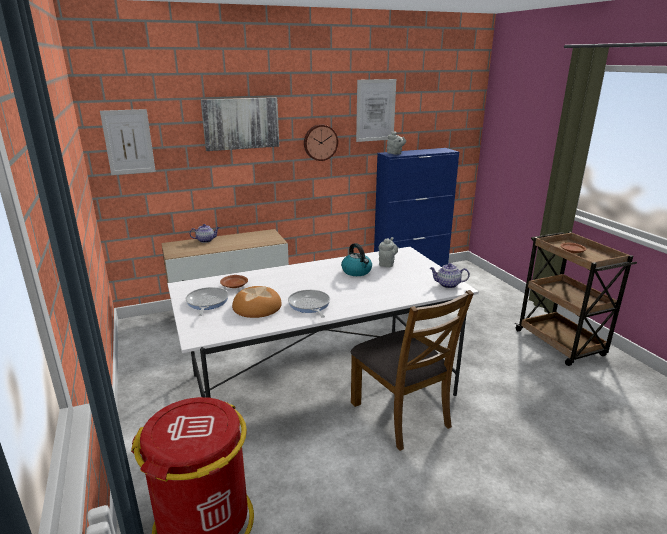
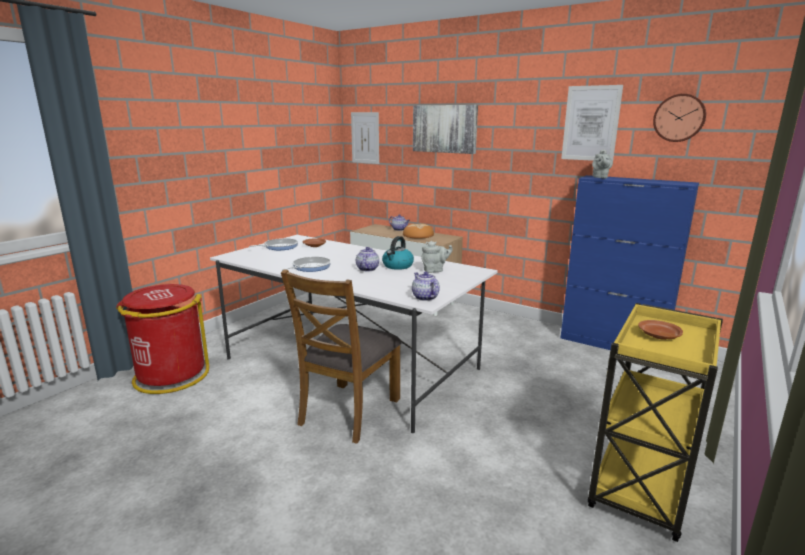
camera: 55 degrees right, 5 degrees down
bread [232,286,282,318] -> bread moved to [403,223,434,239]
wall clock [304,124,338,161] -> wall clock moved to [653,93,706,142]
brown cart [515,232,637,366] -> yellow cart [588,303,723,542]
none -> teapot [356,247,379,271]

